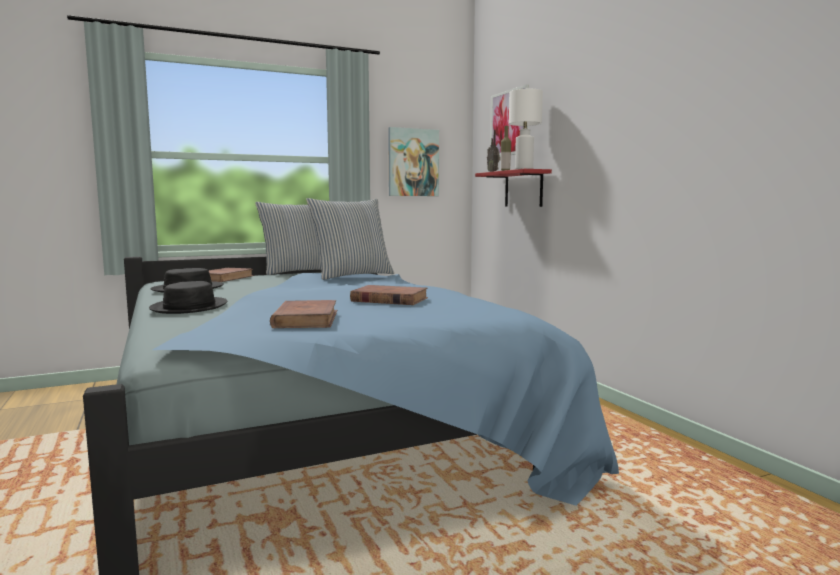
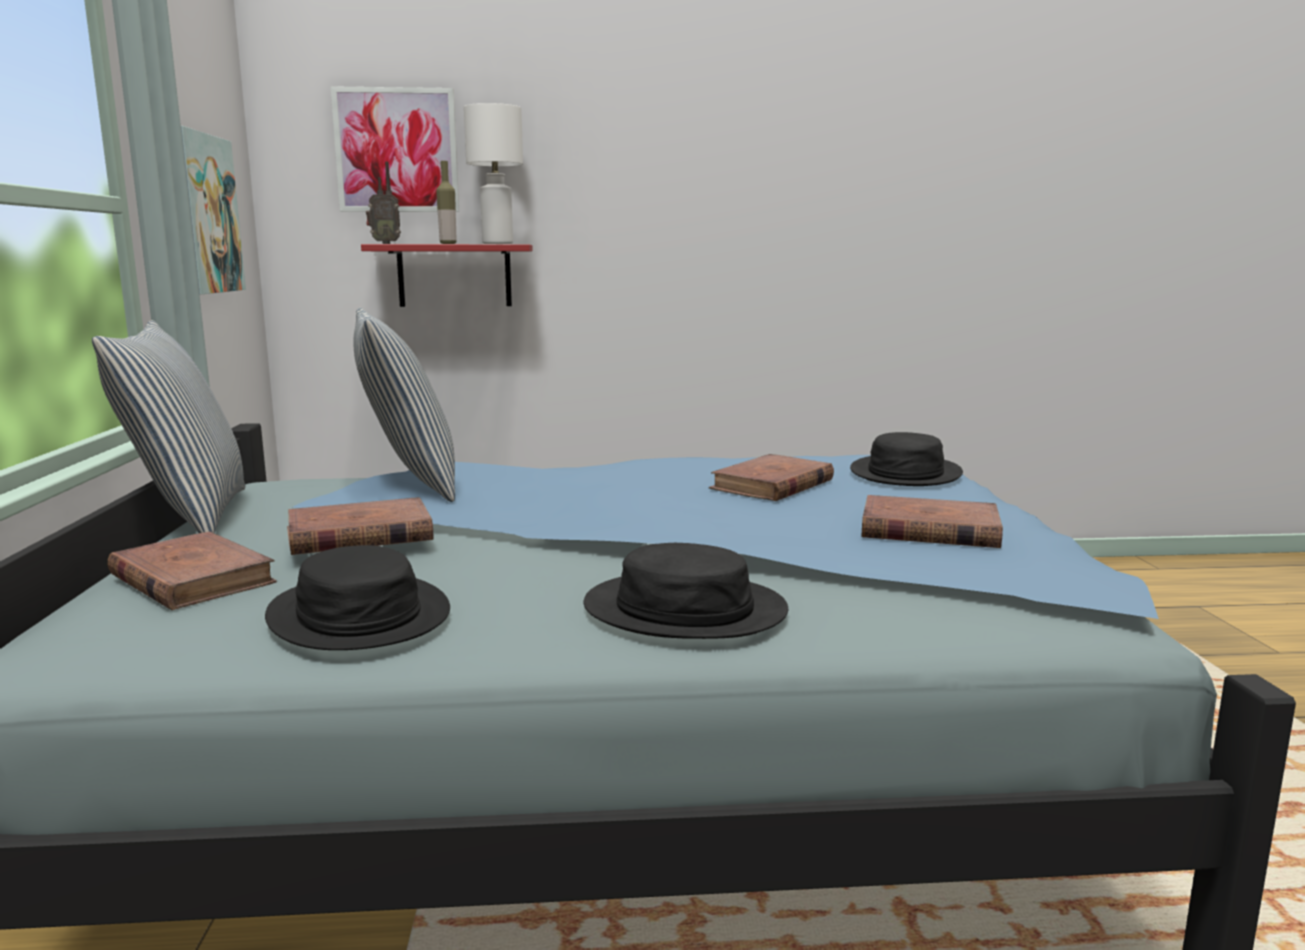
camera: 70 degrees left, 5 degrees up
none -> brown book [287,497,433,555]
none -> black hat [850,432,963,486]

